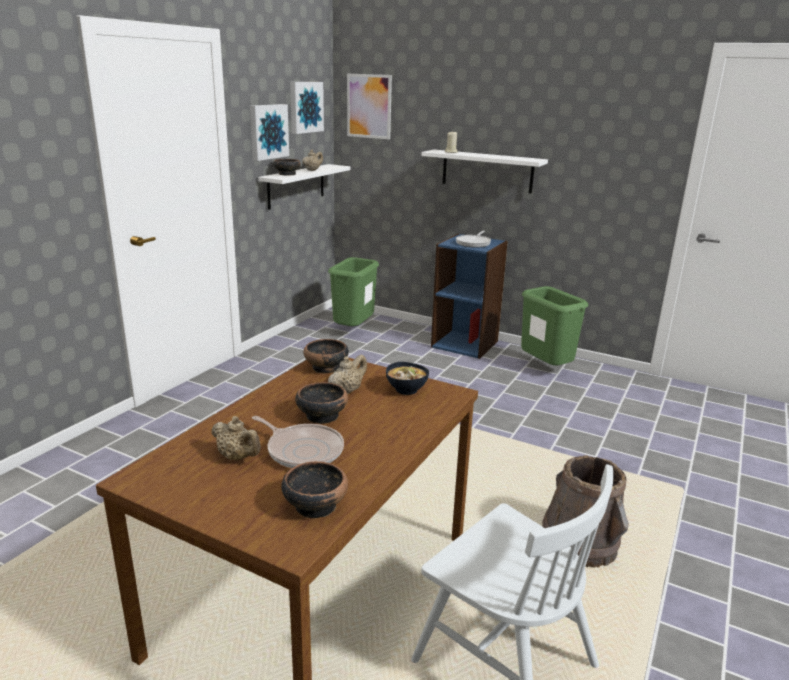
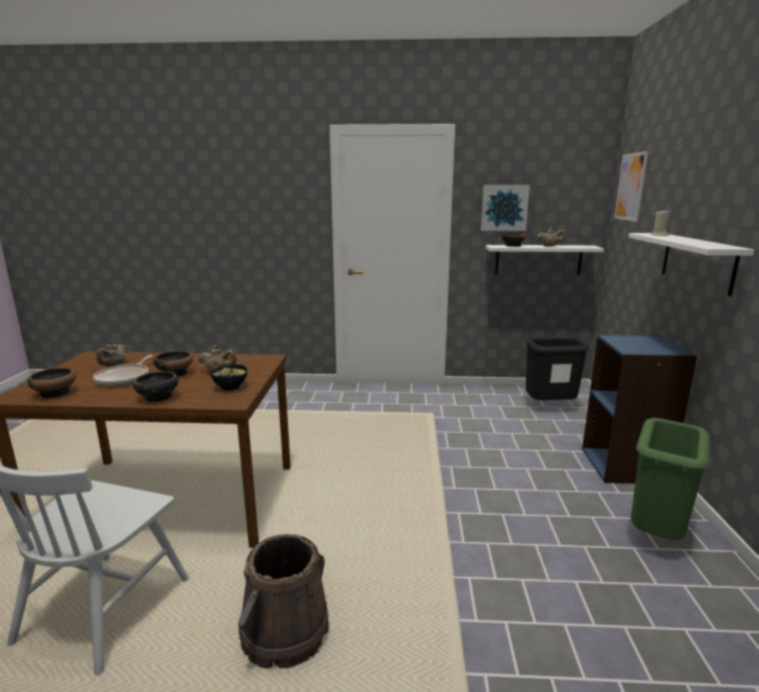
camera: 65 degrees right, 5 degrees down
picture [290,82,324,134] -> none
bowl [303,339,349,373] -> bowl moved to [133,371,178,402]
green trash can [328,257,379,326] -> black trash can [526,337,589,400]
frying pan [456,231,491,248] -> none

